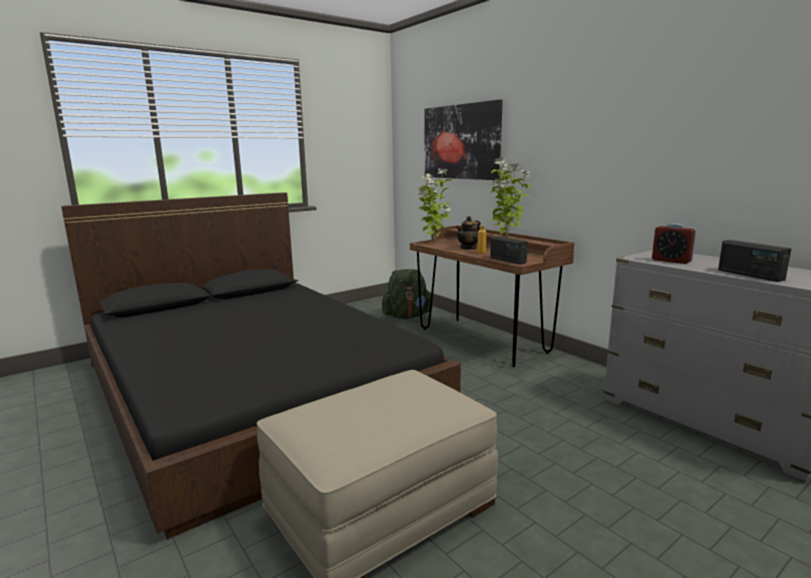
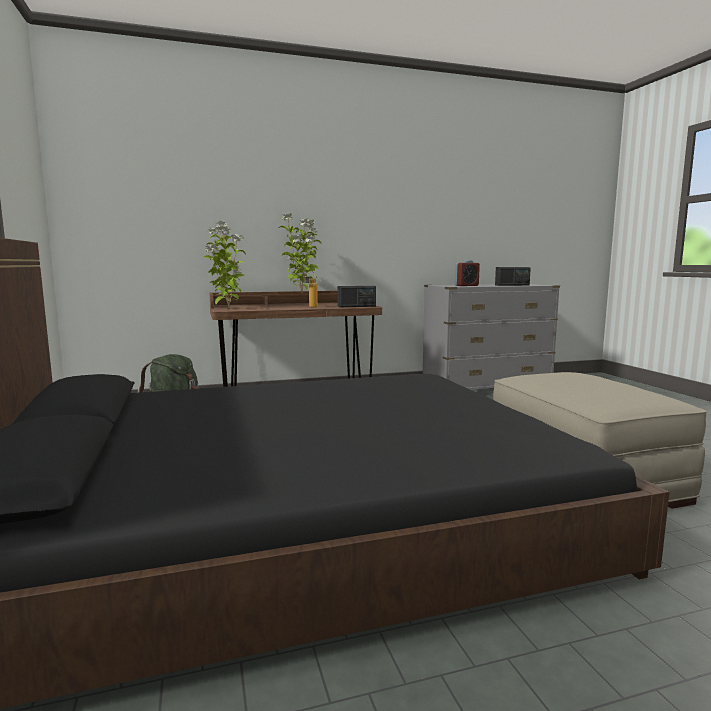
camera: 70 degrees left, 5 degrees down
picture [424,99,503,180] -> none
teapot [456,216,481,250] -> none

